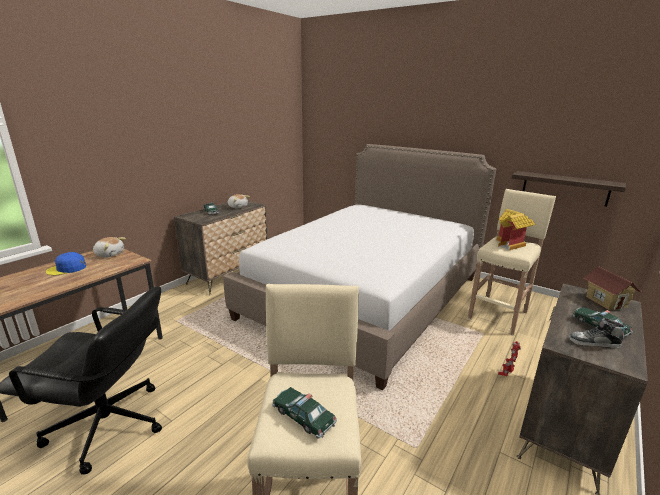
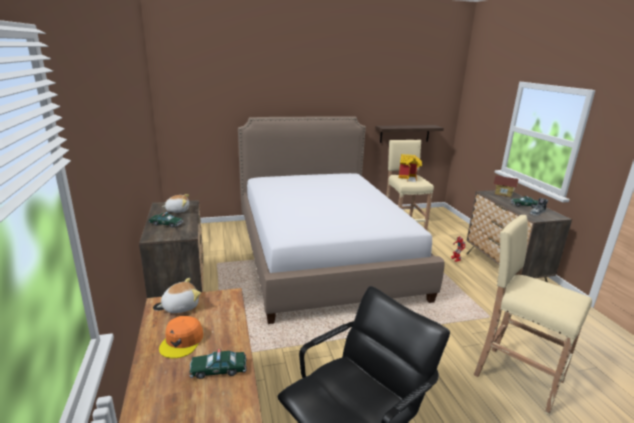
camera: 50 degrees left, 0 degrees up
blue cap [46,252,86,275] -> orange cap [159,316,203,358]
toy car [272,387,337,439] -> toy car moved to [189,349,247,379]

